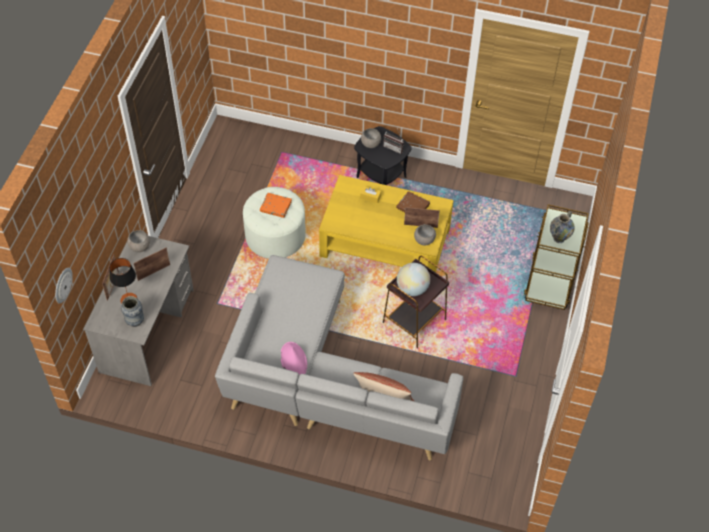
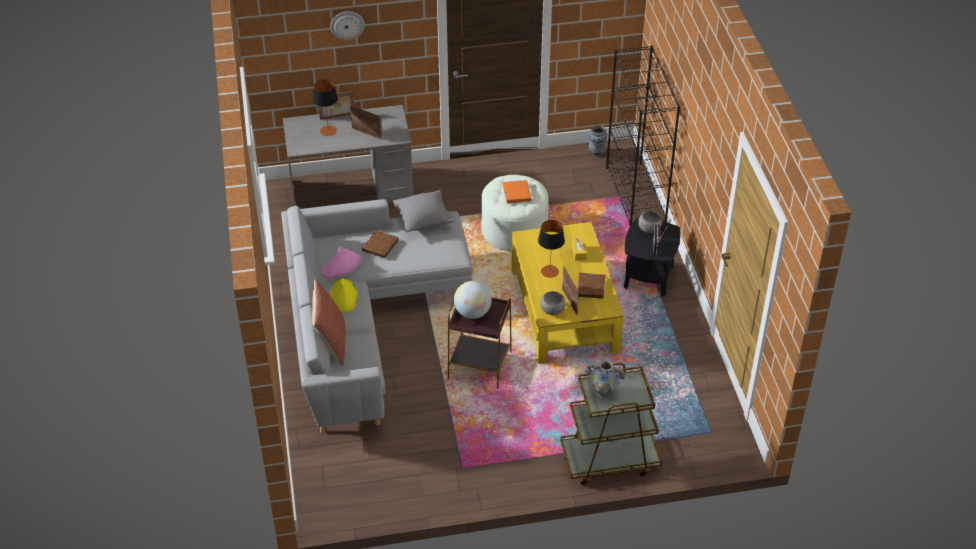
camera: 65 degrees right, 10 degrees down
wall clock [55,268,73,304] -> wall clock moved to [330,11,365,40]
vase [121,296,144,327] -> vase moved to [588,125,607,157]
grey bowl [127,230,150,252] -> none
none -> yellow hat [330,278,358,313]
none -> brown book [362,230,399,258]
none -> grey pillow [393,190,455,232]
none -> table lamp [538,220,565,278]
none -> black bookcase [606,46,680,228]

